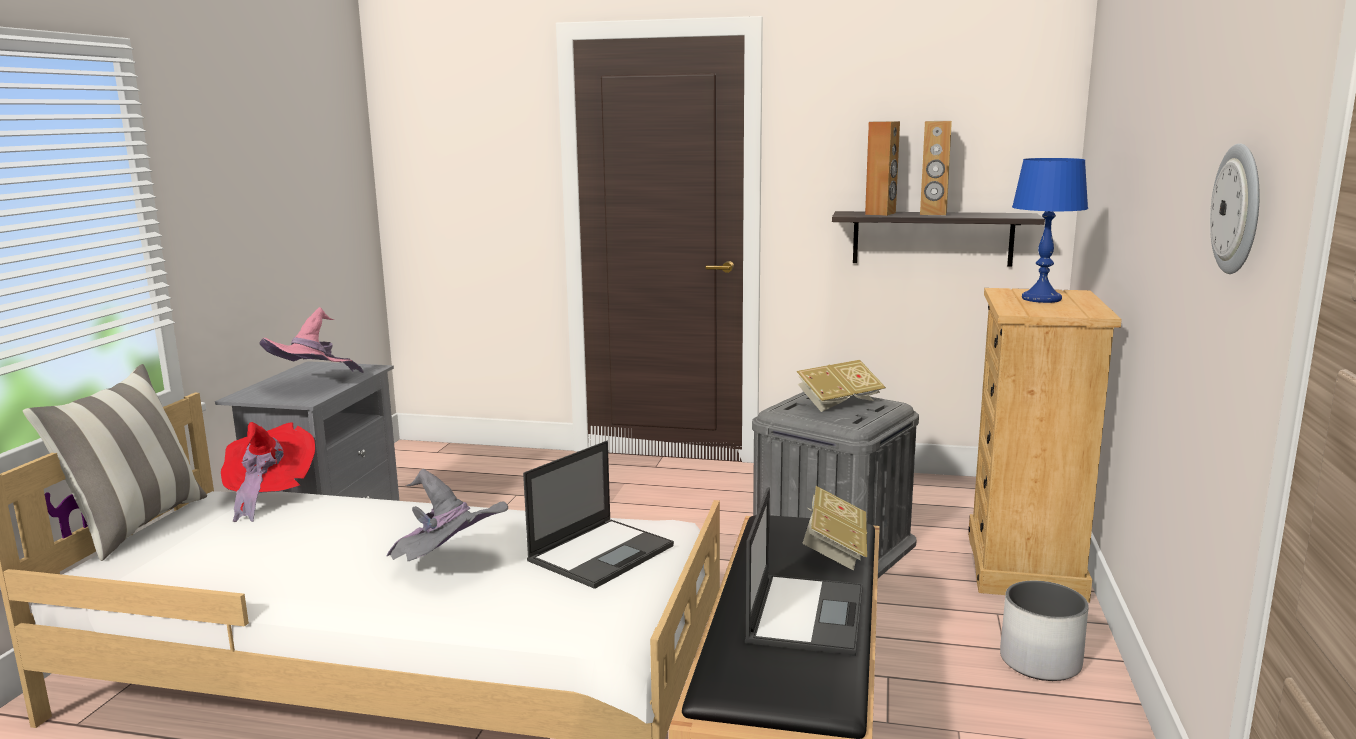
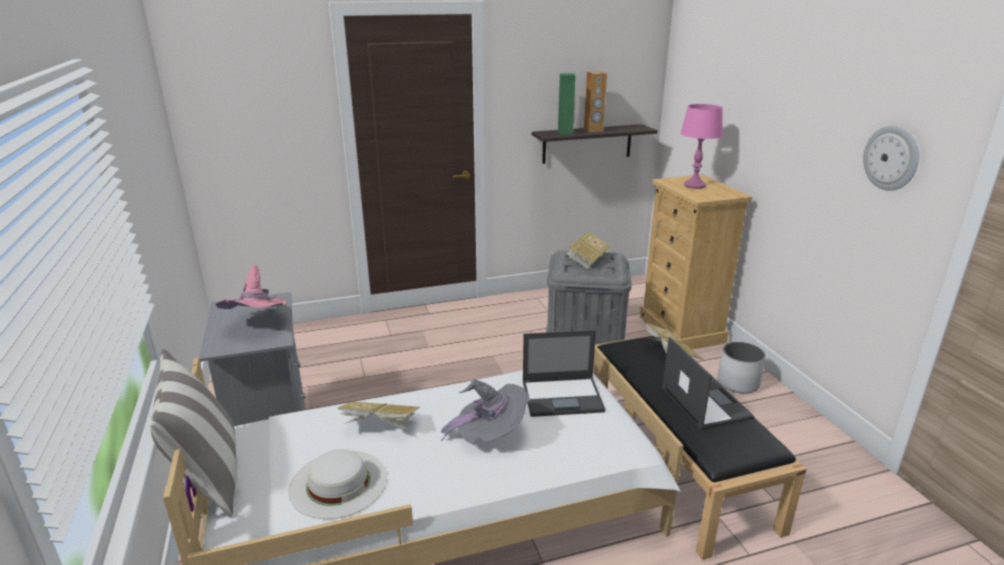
camera: 30 degrees left, 10 degrees up
red hat [221,422,315,522] -> none
laptop [523,441,674,589] -> laptop turned 75 degrees clockwise [523,330,606,417]
brown speaker [865,121,900,216] -> green speaker [558,73,576,135]
blue table lamp [1012,158,1088,303] -> pink table lamp [681,104,723,189]
none -> white hat [288,449,387,519]
none -> book [337,401,420,429]

